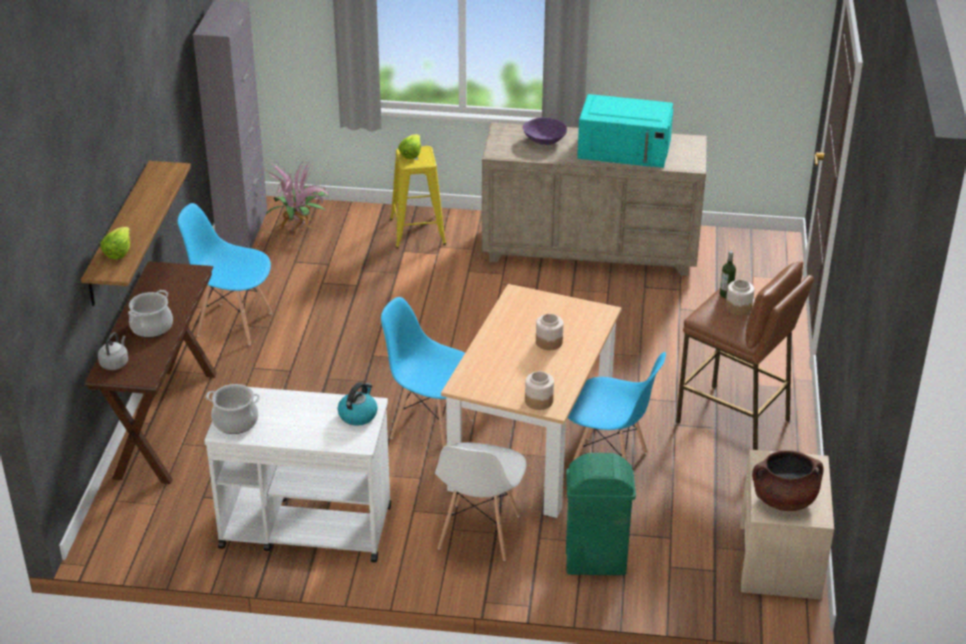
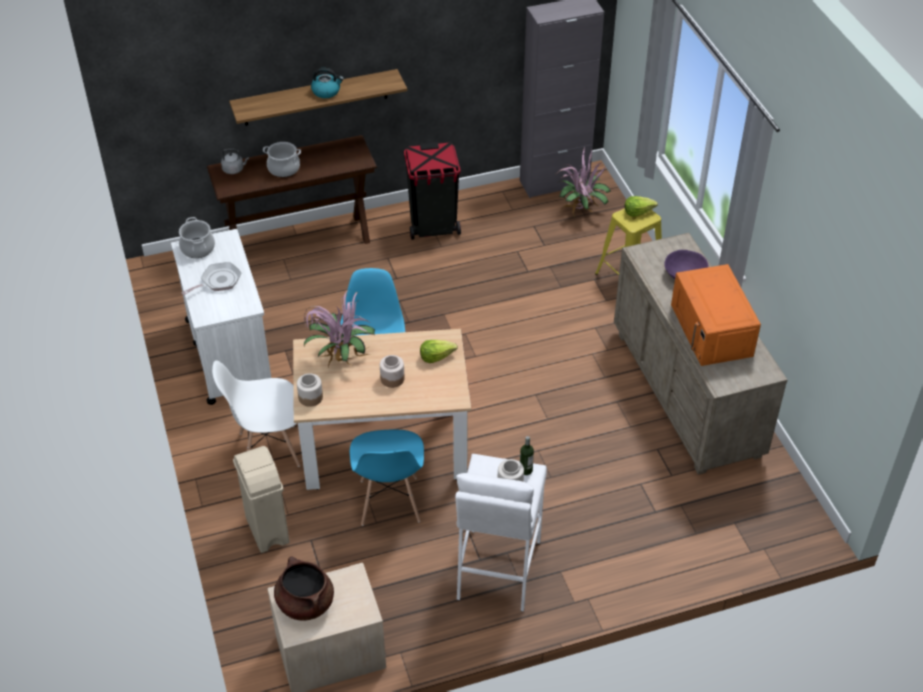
camera: 65 degrees right, 10 degrees up
lettuce [100,227,130,259] -> lettuce moved to [420,340,458,363]
blue chair [178,203,272,345] -> black trash can [404,142,461,240]
kettle [338,382,378,426] -> kettle moved to [311,68,344,98]
green trash can [566,453,636,575] -> beige trash can [233,446,289,553]
turquoise microwave [577,94,673,168] -> orange microwave [671,264,761,366]
brown stool [676,261,814,450] -> white stool [455,454,547,612]
none -> frying pan [181,262,242,295]
none -> potted plant [304,290,375,367]

